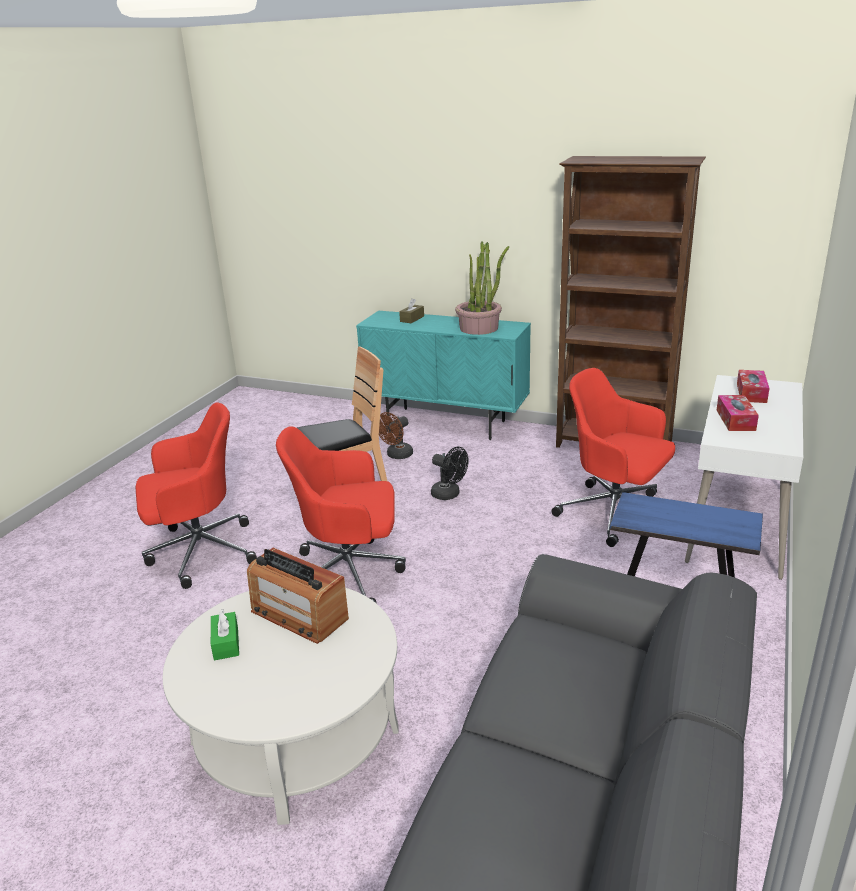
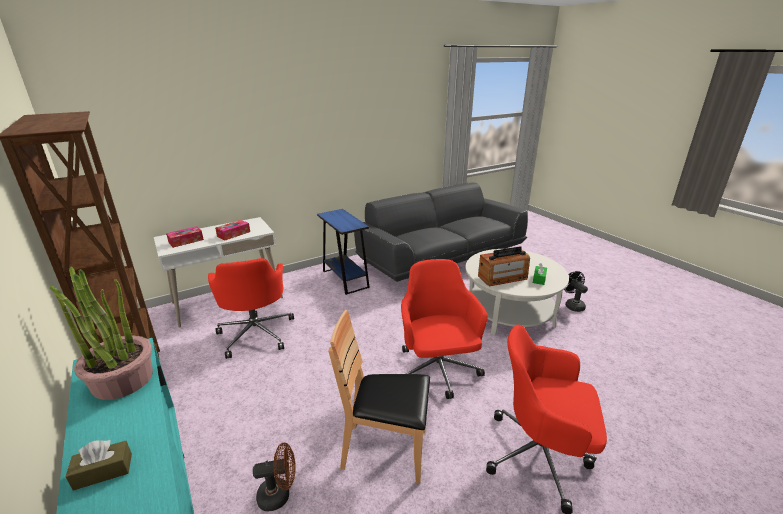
camera: 145 degrees left, 0 degrees up
radio [247,548,349,644] -> radio turned 90 degrees clockwise [478,246,530,286]
red office chair [276,426,406,603] -> red office chair turned 135 degrees counterclockwise [401,259,488,399]
black fan [431,447,469,500] -> black fan moved to [564,271,588,312]

